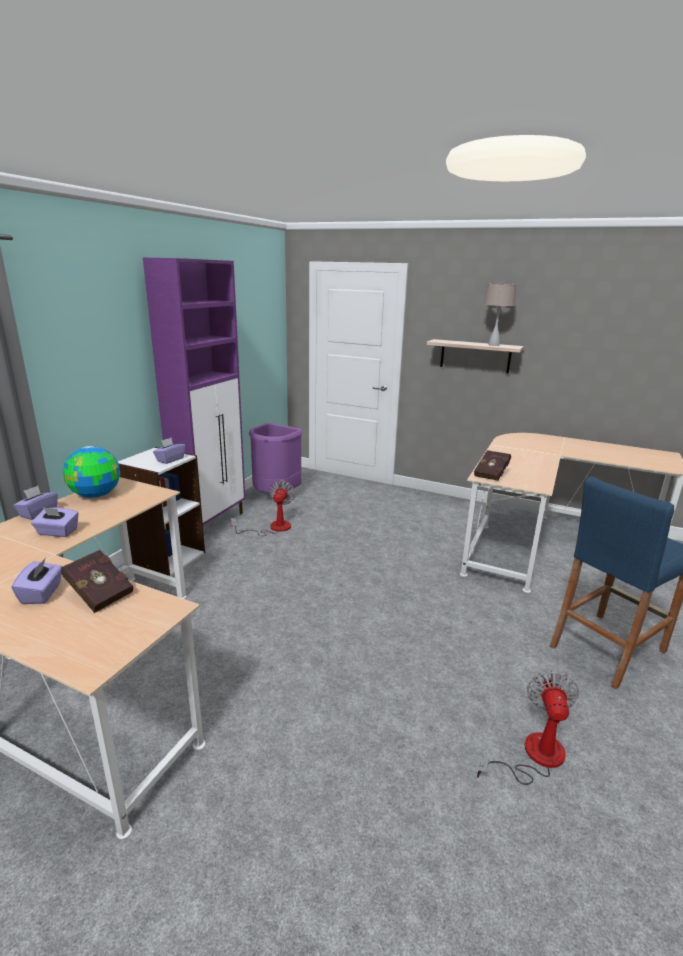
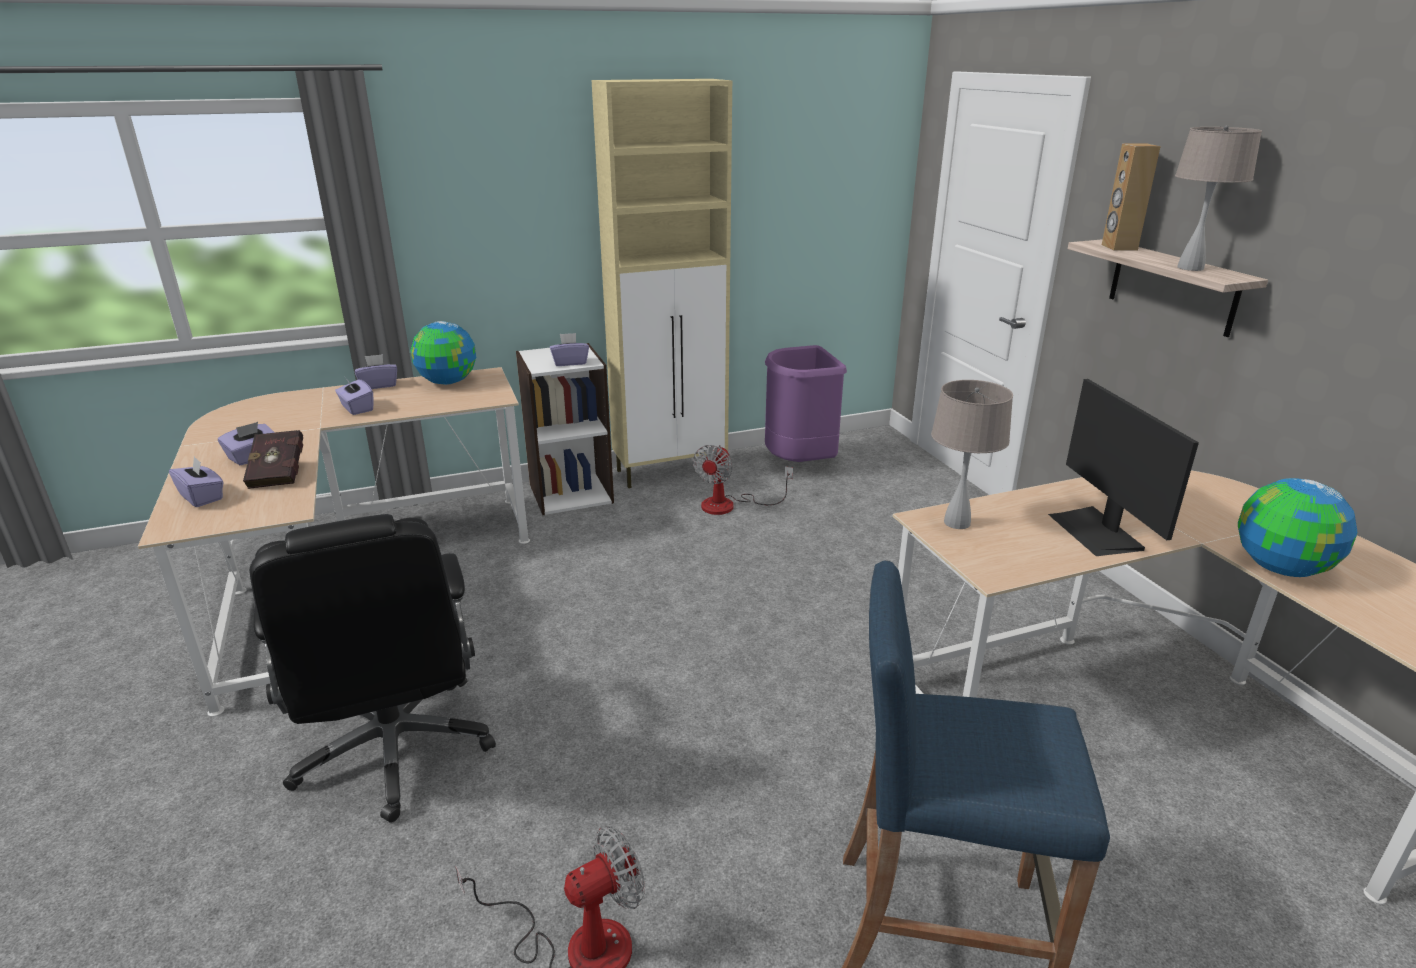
camera: 45 degrees right, 5 degrees up
purple cabinet [143,258,245,525] -> beige cabinet [591,79,732,488]
fan [231,480,295,536] -> fan turned 150 degrees clockwise [693,445,793,515]
red book [474,450,511,481] -> beige table lamp [931,380,1013,529]
none -> purple tissue box [169,456,224,507]
none -> black office chair [249,514,496,823]
none -> monitor [1048,379,1199,556]
none -> brown speaker [1102,143,1161,251]
none -> globe [1238,478,1358,577]

